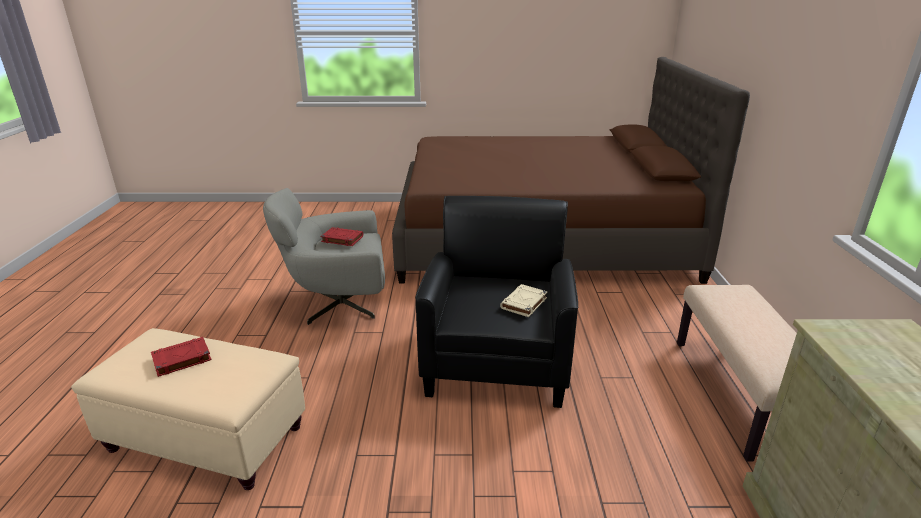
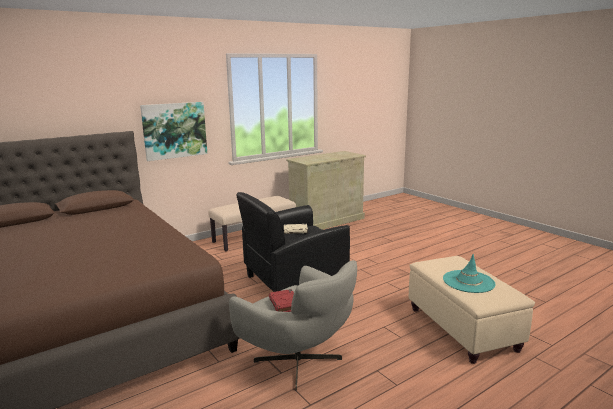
camera: 125 degrees left, 10 degrees down
red book [151,337,212,377] -> turquoise hat [443,254,496,293]
none -> picture [140,102,207,161]

